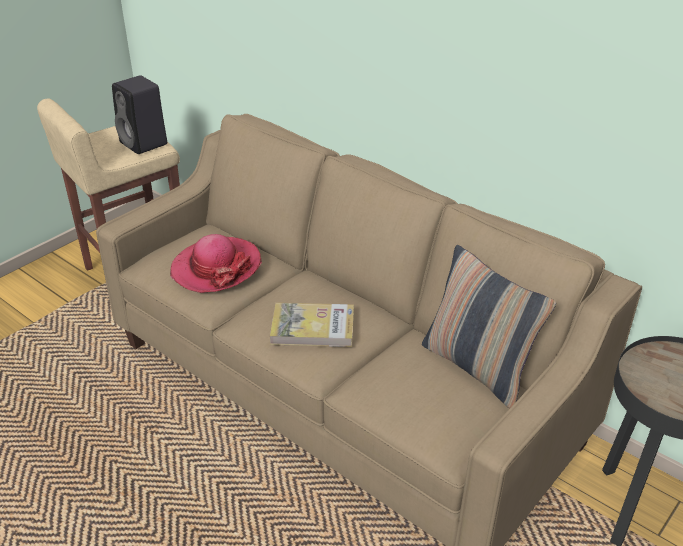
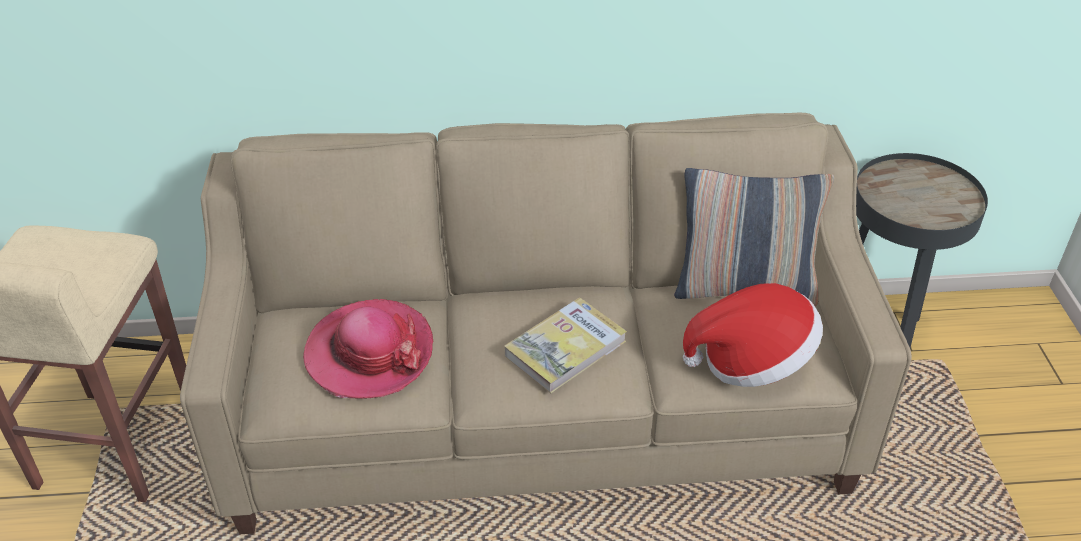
camera: 45 degrees left, 5 degrees up
black speaker [112,75,167,154] -> none
none -> hat [683,283,823,387]

